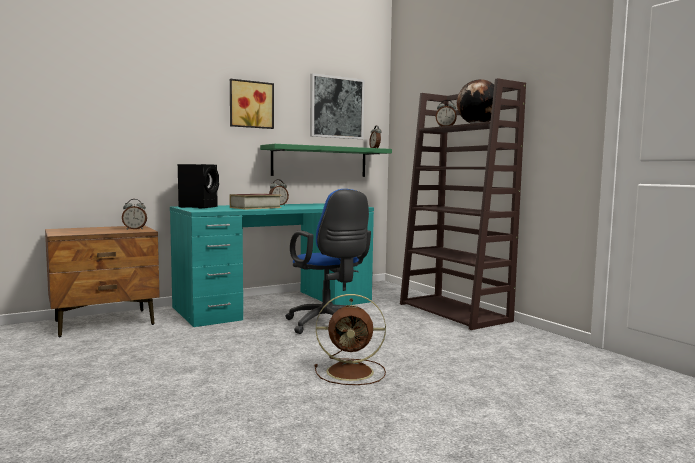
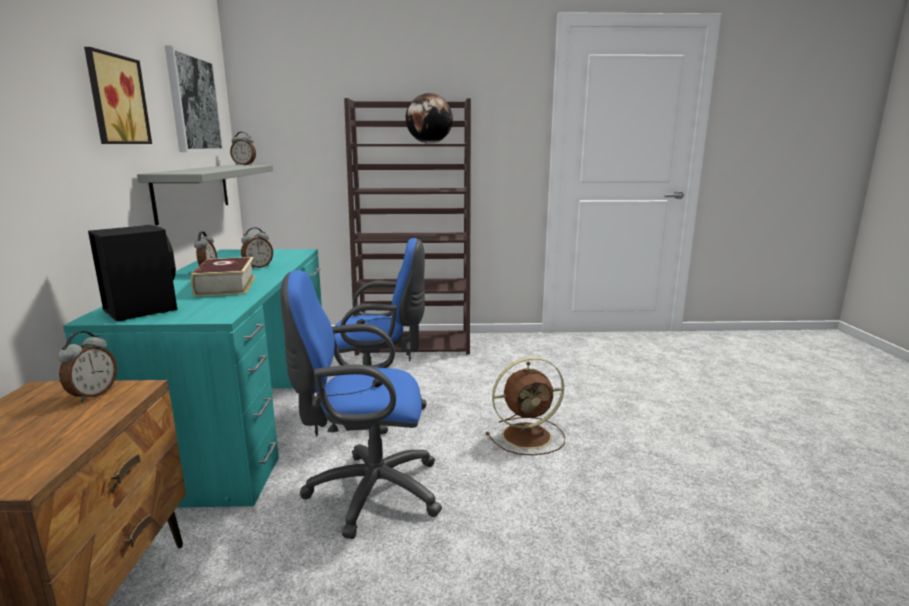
camera: 60 degrees left, 10 degrees up
green shelf [260,144,392,177] -> grey shelf [137,165,273,225]
brown fan [315,294,386,385] -> brown fan turned 45 degrees clockwise [486,357,565,455]
alarm clock [436,100,457,127] -> alarm clock moved to [241,228,273,268]
none -> blue office chair [280,270,442,539]

